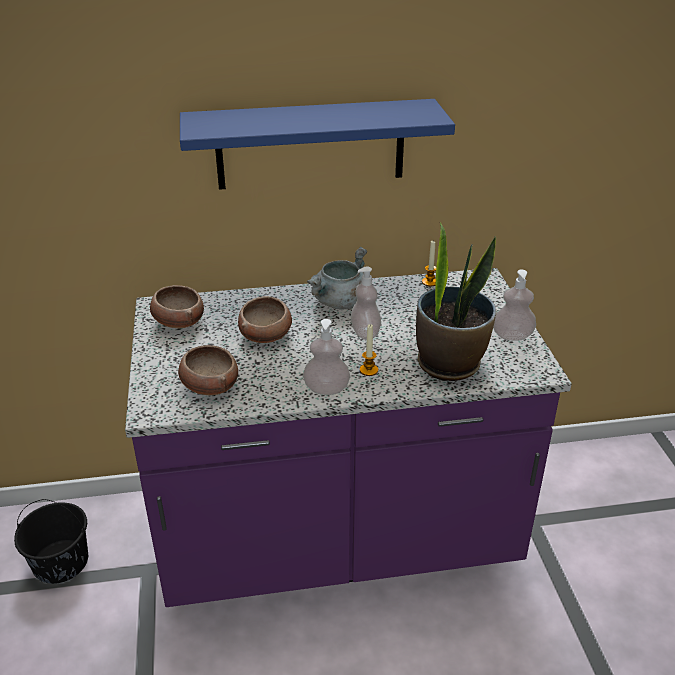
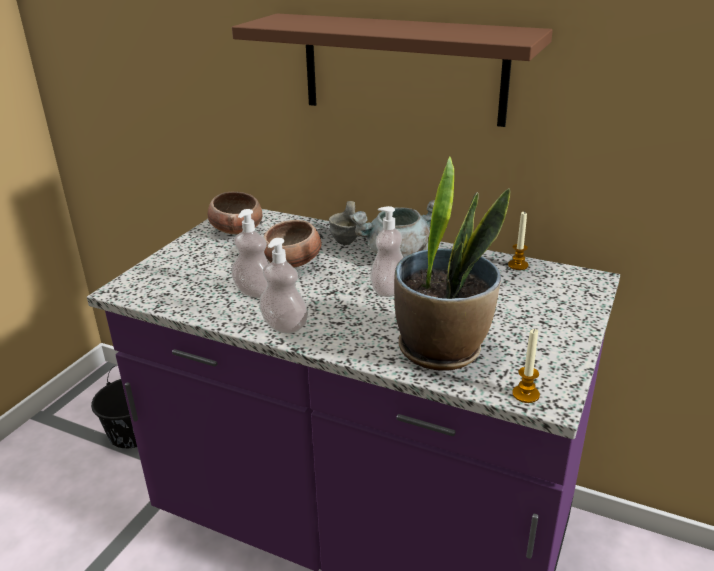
camera: 35 degrees right, 5 degrees down
bowl [178,345,238,395] -> none
blue shelf [180,99,455,190] -> brown shelf [232,14,553,127]
candle [360,324,378,376] -> candle moved to [512,328,540,403]
soap dispenser [494,269,536,341] -> soap dispenser moved to [231,209,270,298]
none -> grey mug [329,201,358,245]

